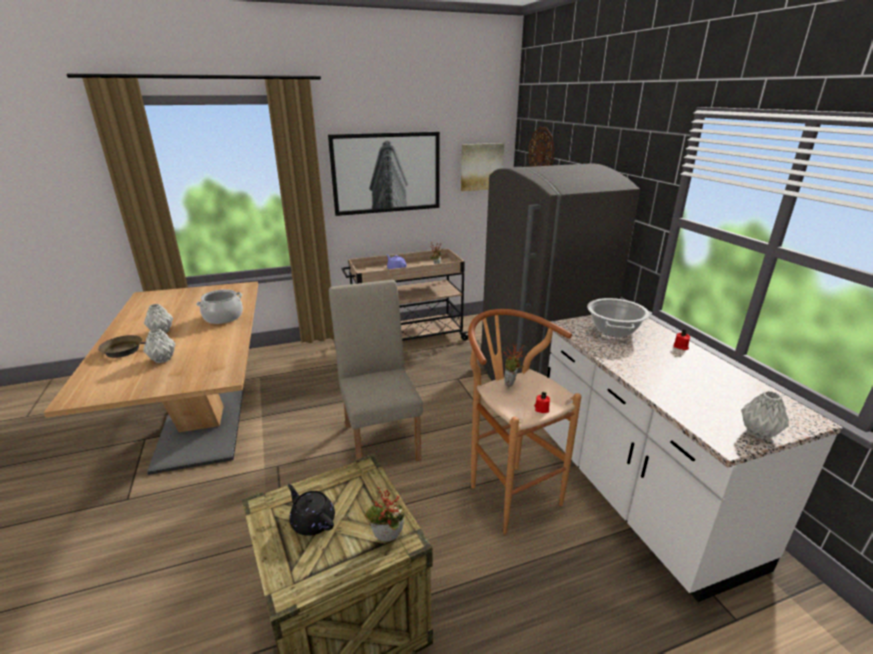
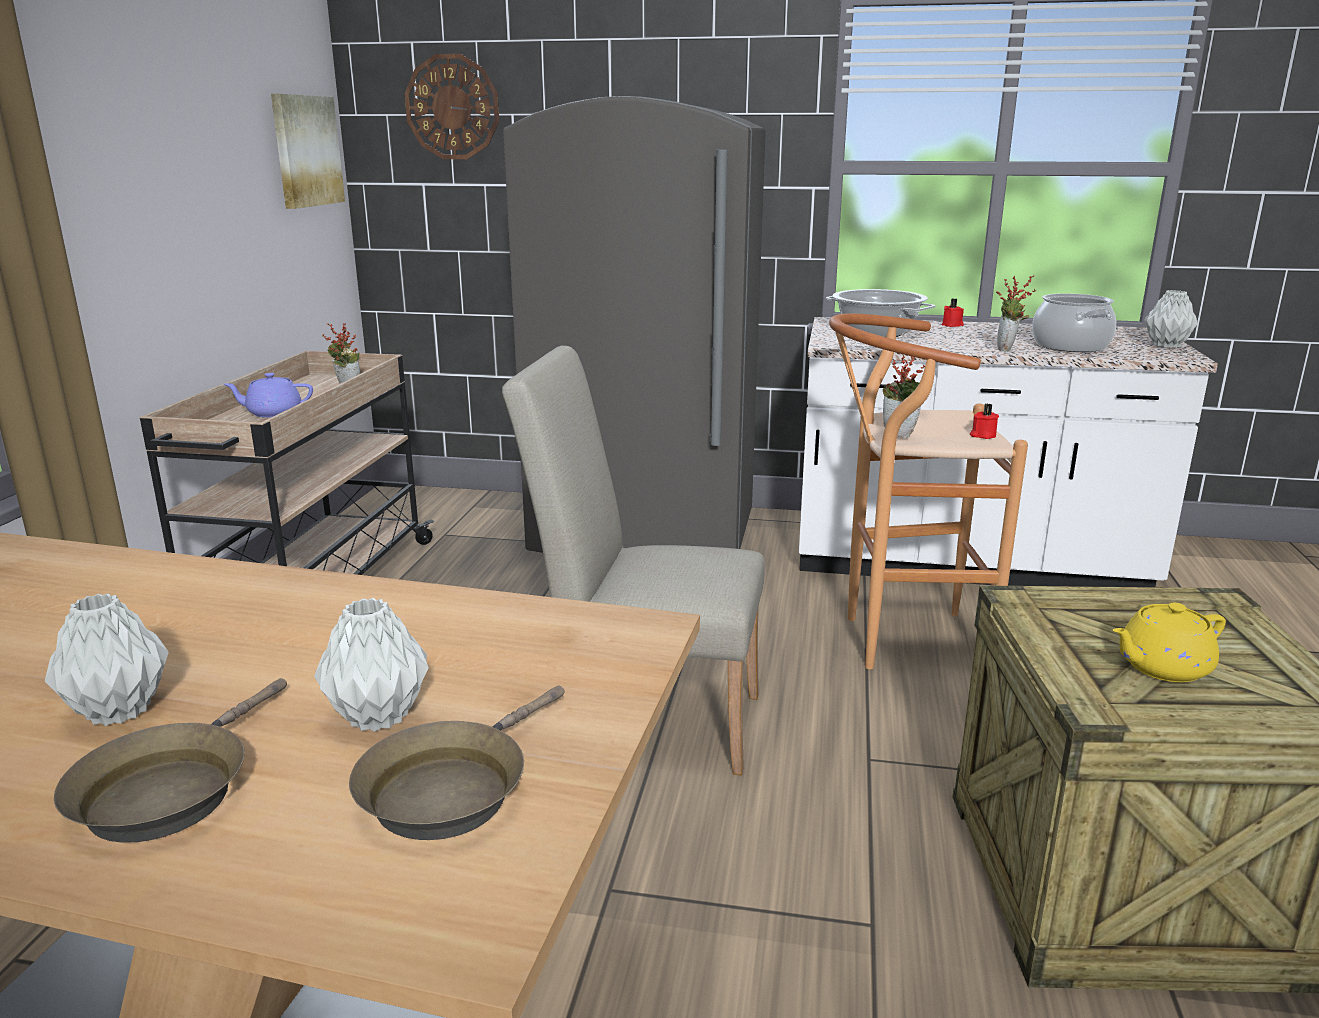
camera: 60 degrees left, 5 degrees down
cooking pot [196,289,243,324] -> cooking pot moved to [1032,293,1116,352]
black teapot [288,484,335,536] -> yellow teapot [1113,603,1226,682]
picture [328,132,440,216] -> none
potted plant [365,487,405,542] -> potted plant moved to [996,275,1036,352]
none -> brown frying pan [349,685,564,840]

